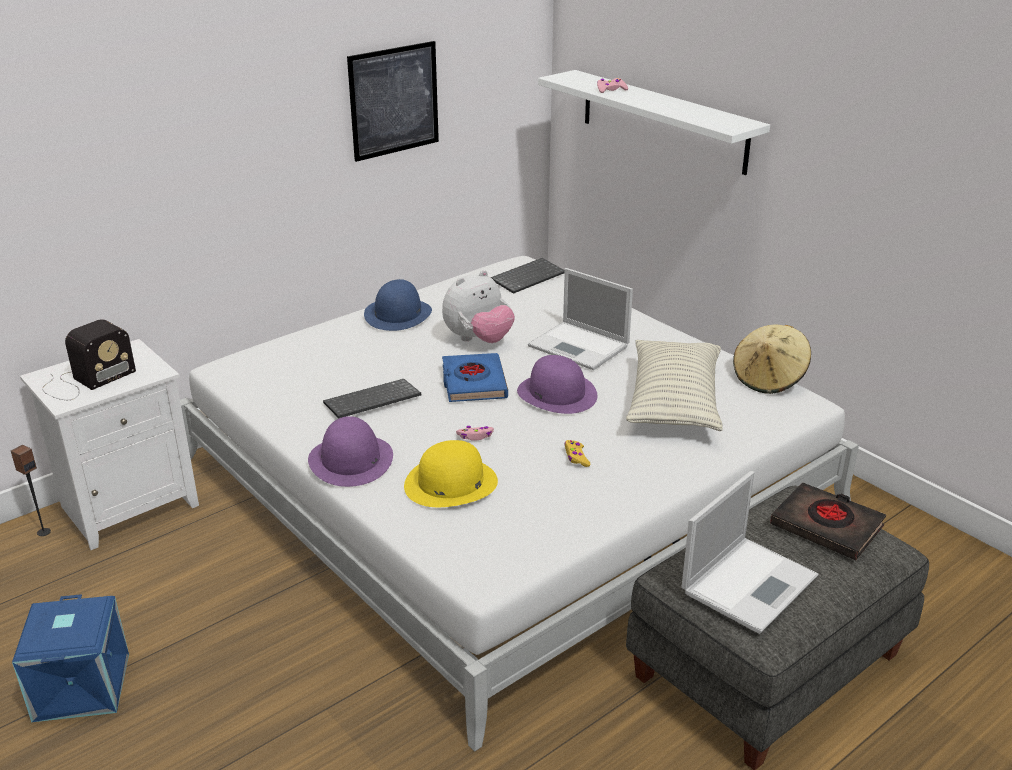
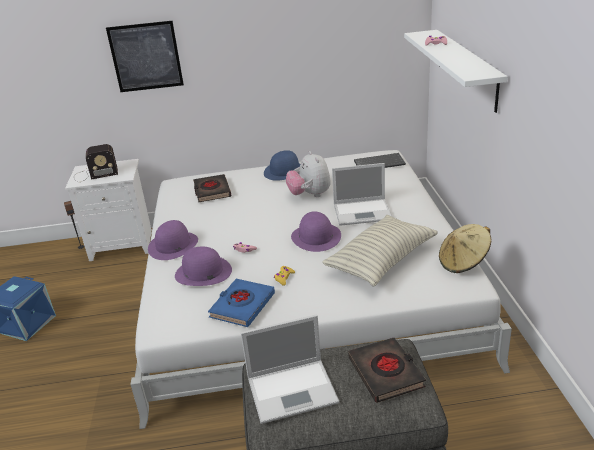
camera: 35 degrees right, 0 degrees up
keyboard [323,379,421,418] -> none
picture [347,41,439,162] -> picture moved to [106,21,184,92]
yellow hat [404,440,498,507] -> purple hat [175,247,232,286]
plush toy [442,270,515,343] -> plush toy turned 75 degrees clockwise [286,151,331,197]
blue book [442,353,508,402] -> blue book moved to [208,279,275,327]
laptop [528,268,633,370] -> laptop turned 75 degrees counterclockwise [332,163,392,226]
none -> black book [193,174,231,202]

